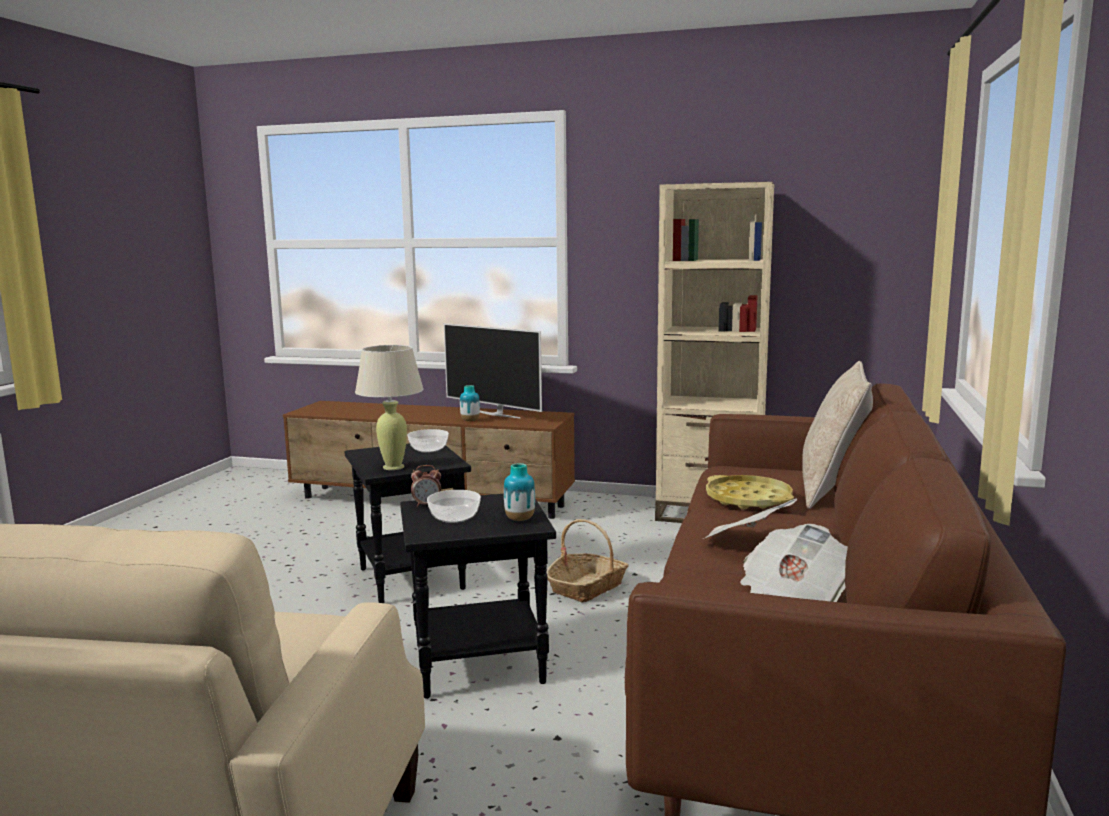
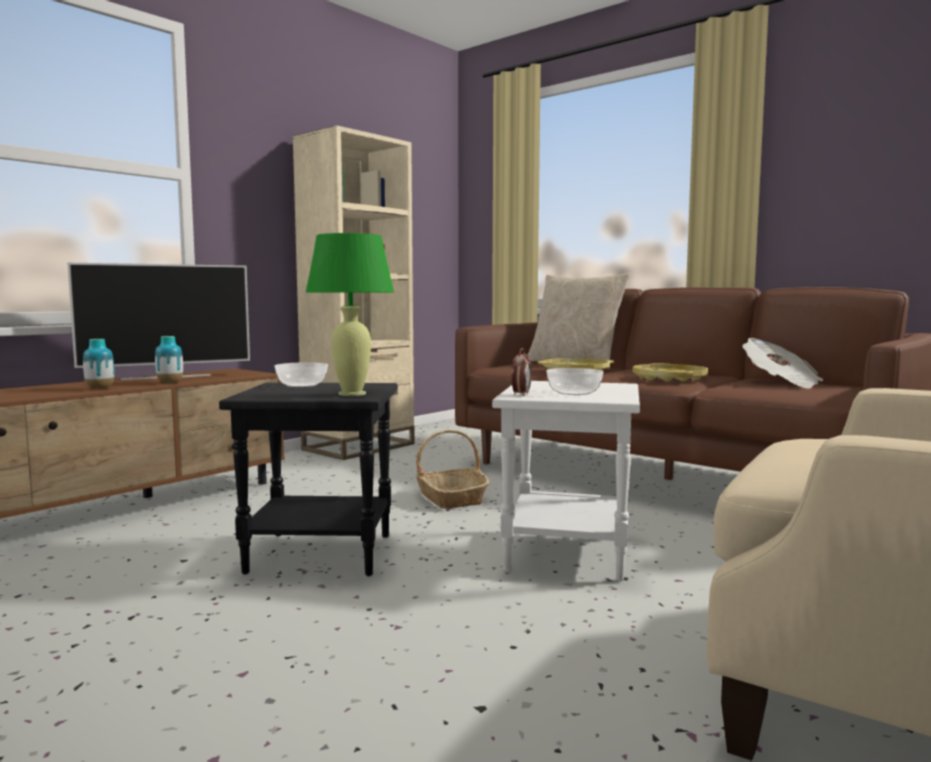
camera: 65 degrees left, 5 degrees down
beige table lamp [355,345,424,470] -> green table lamp [306,233,394,396]
black side table [400,494,556,699] -> white side table [492,381,640,581]
vase [504,463,535,521] -> vase moved to [83,339,114,389]
newspaper [703,498,797,539] -> yellow tray [633,363,708,382]

